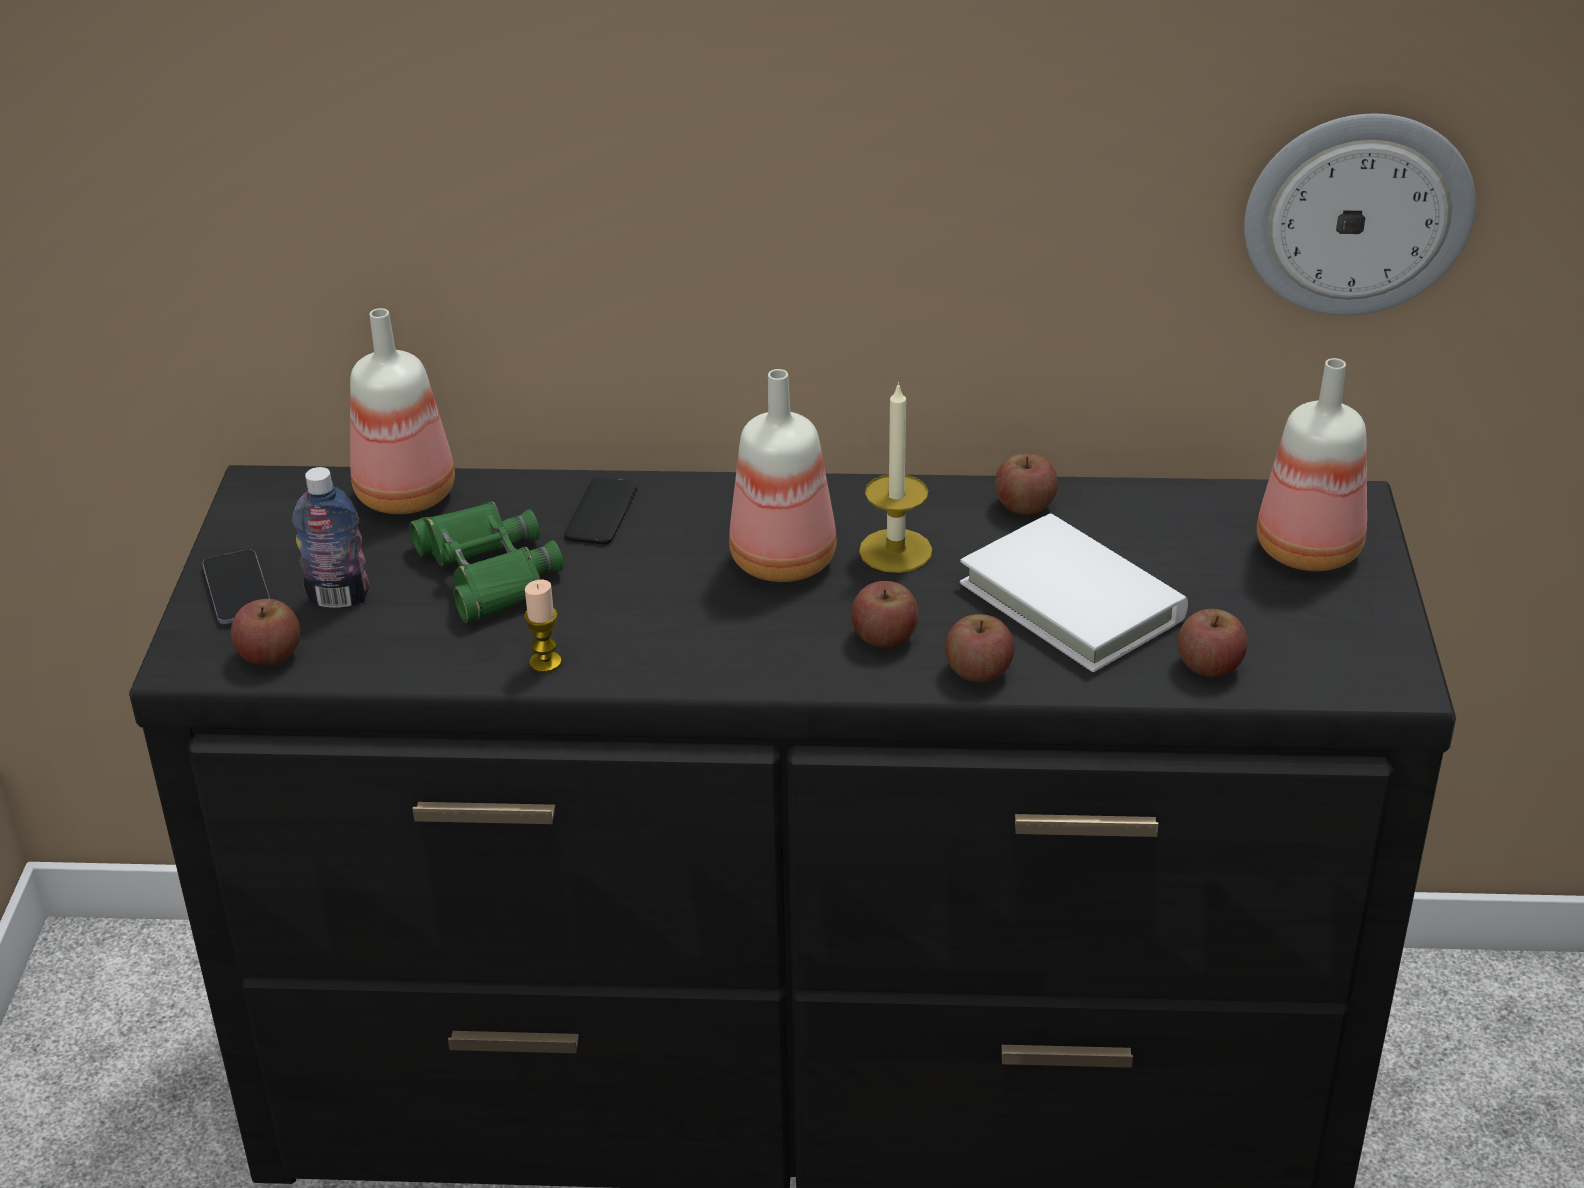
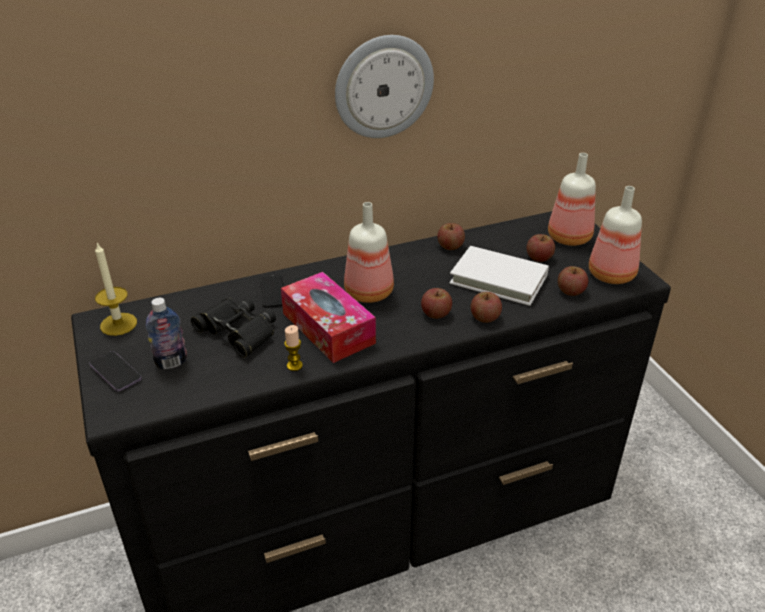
camera: 25 degrees left, 0 degrees up
apple [231,599,300,666] -> apple moved to [527,234,555,262]
bottle [350,308,455,514] -> bottle moved to [589,186,642,284]
green binoculars [410,501,563,623] -> black binoculars [191,297,276,358]
candle [859,382,932,573] -> candle moved to [95,242,137,336]
wall clock [1244,113,1476,315] -> wall clock moved to [335,35,434,138]
none -> tissue box [281,272,376,363]

